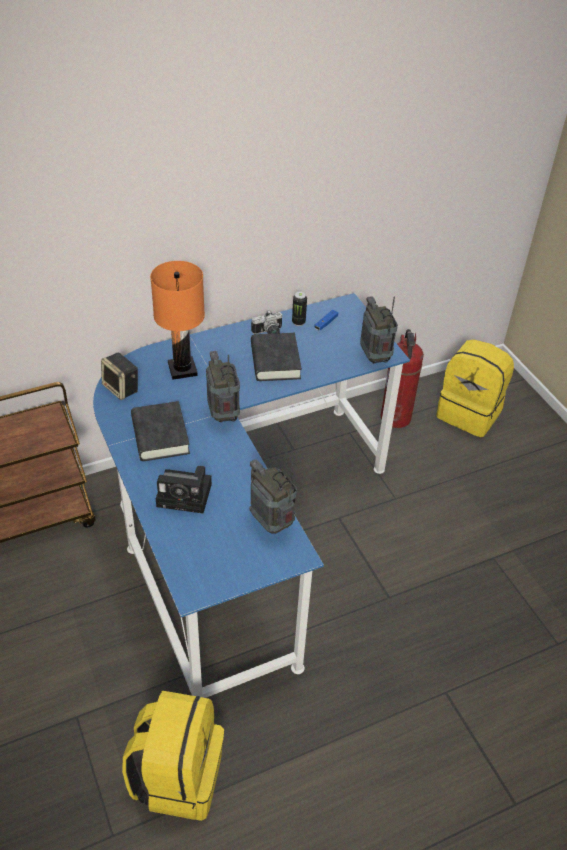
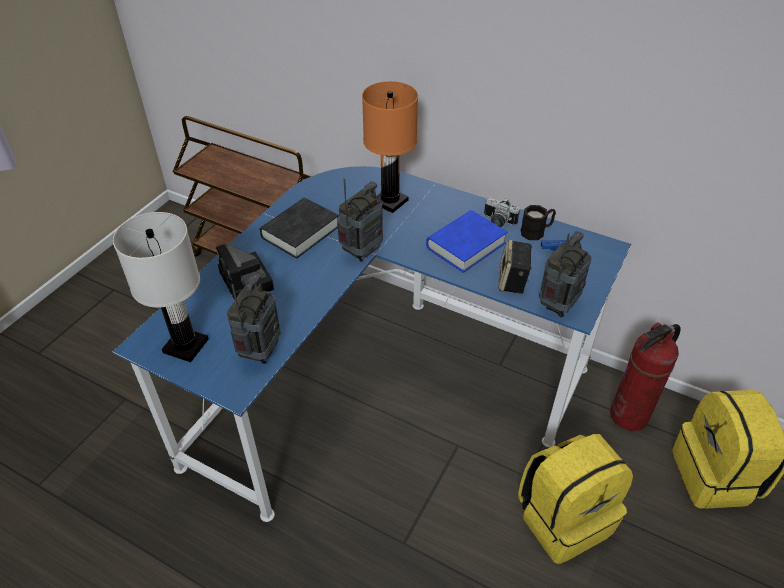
camera: 55 degrees right, 0 degrees up
speaker [101,352,138,400] -> speaker moved to [498,240,532,294]
yellow backpack [122,691,224,821] -> yellow backpack moved to [518,434,633,564]
black book [251,333,302,381] -> blue book [426,210,507,273]
can [292,292,307,326] -> black mug [521,205,556,240]
none -> white table lamp [113,212,209,362]

